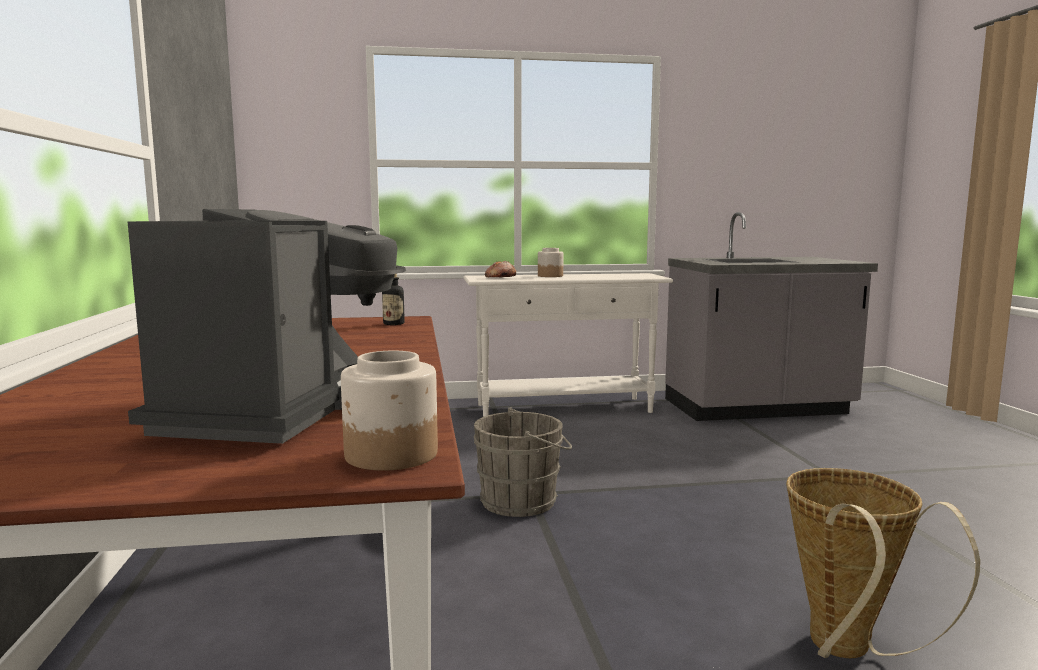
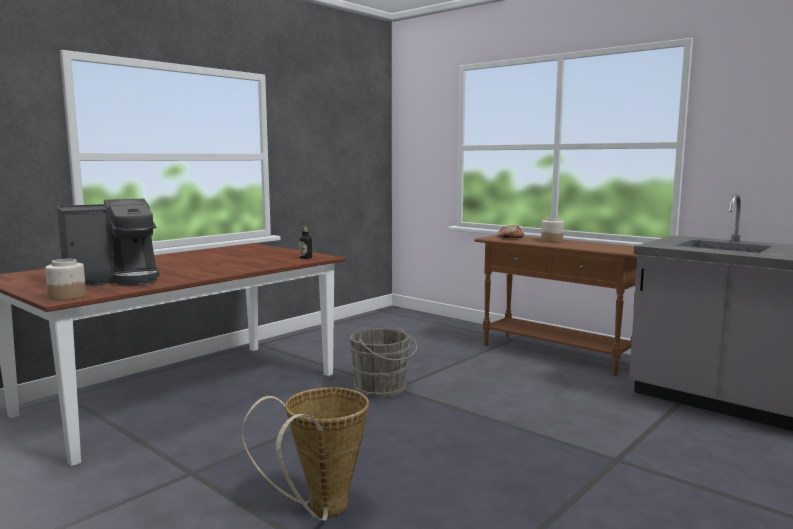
camera: 50 degrees right, 0 degrees up
white console table [463,273,673,417] -> brown console table [474,235,638,376]

